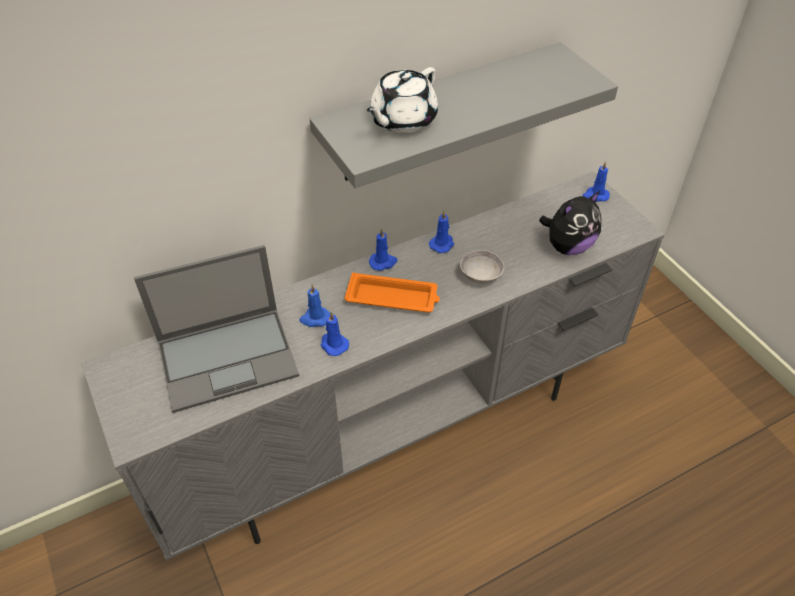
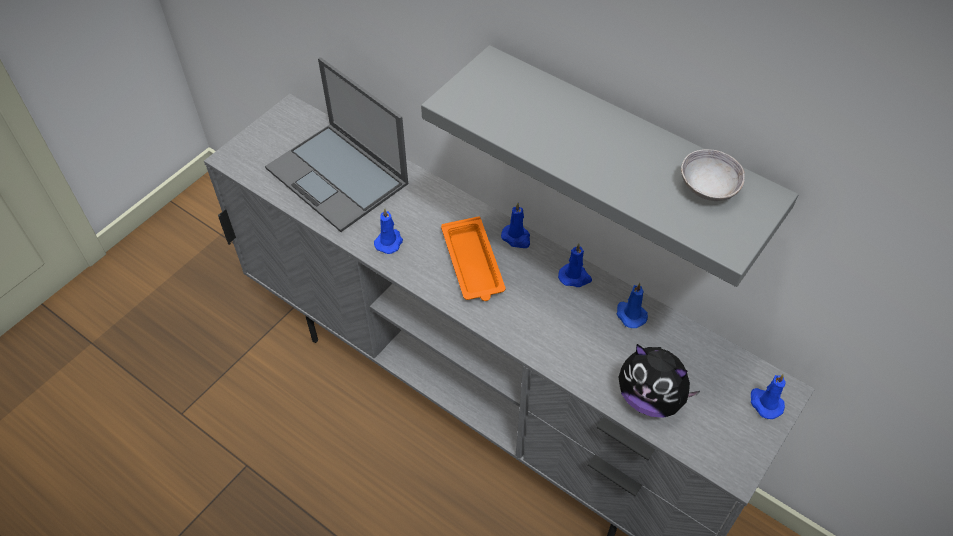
camera: 65 degrees right, 5 degrees up
blue candle [299,284,330,327] -> blue candle moved to [616,283,648,328]
white teapot [367,67,438,133] -> none
grey bowl [460,250,505,283] -> grey bowl moved to [681,149,745,201]

